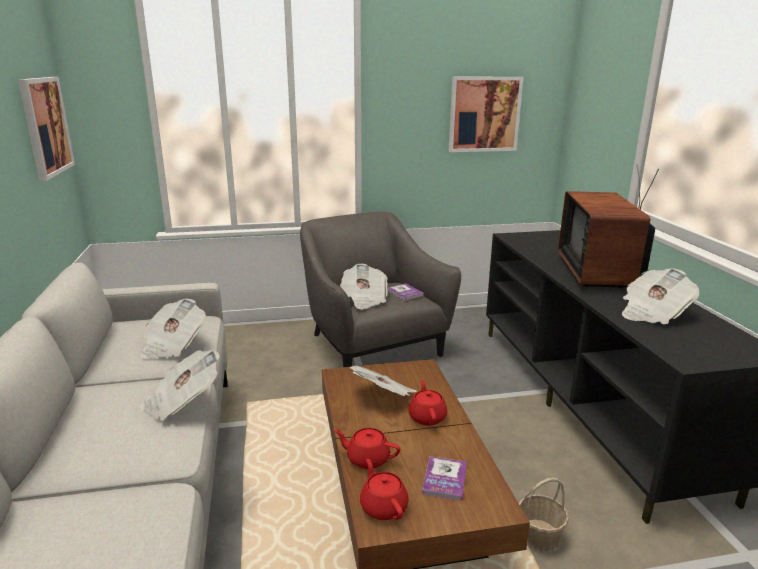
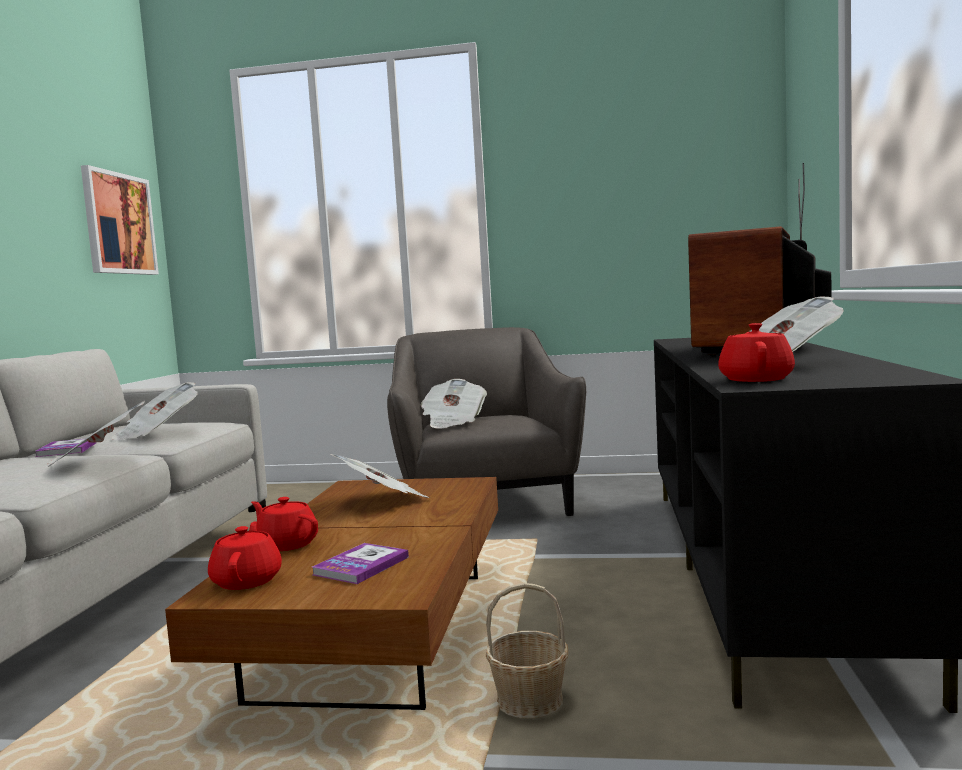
camera: 20 degrees right, 15 degrees down
book [388,283,424,301] -> book moved to [36,438,97,457]
red teapot [409,380,447,426] -> red teapot moved to [718,323,795,382]
picture [448,77,523,152] -> none

